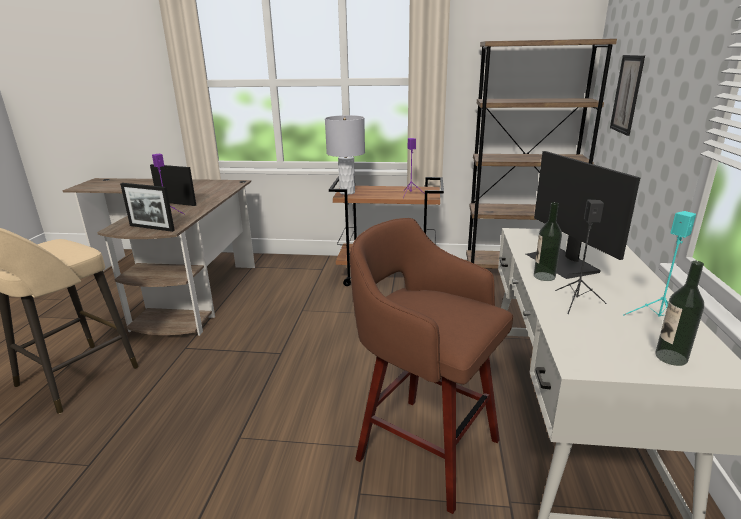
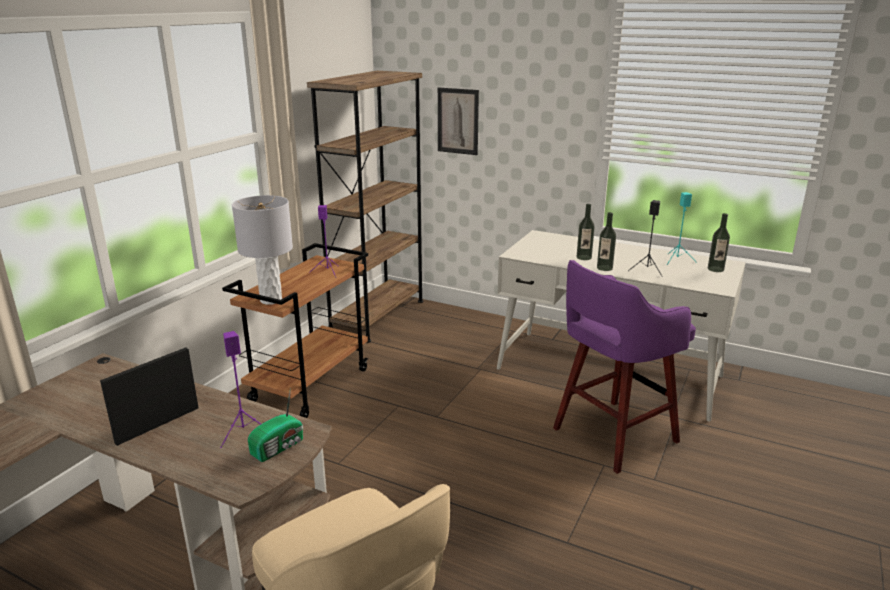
camera: 70 degrees left, 0 degrees up
picture frame [120,183,175,232] -> radio [248,387,303,462]
brown stool [350,218,513,514] -> purple stool [553,260,696,474]
monitor [526,151,640,279] -> bottle [577,204,595,260]

